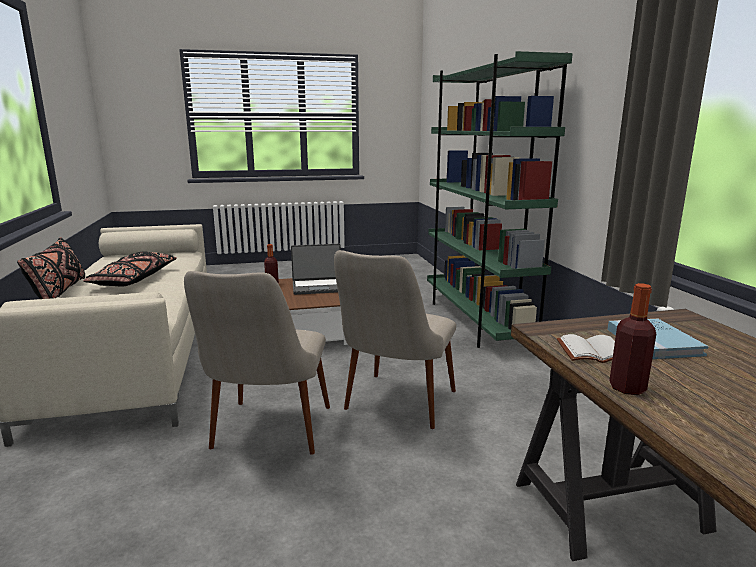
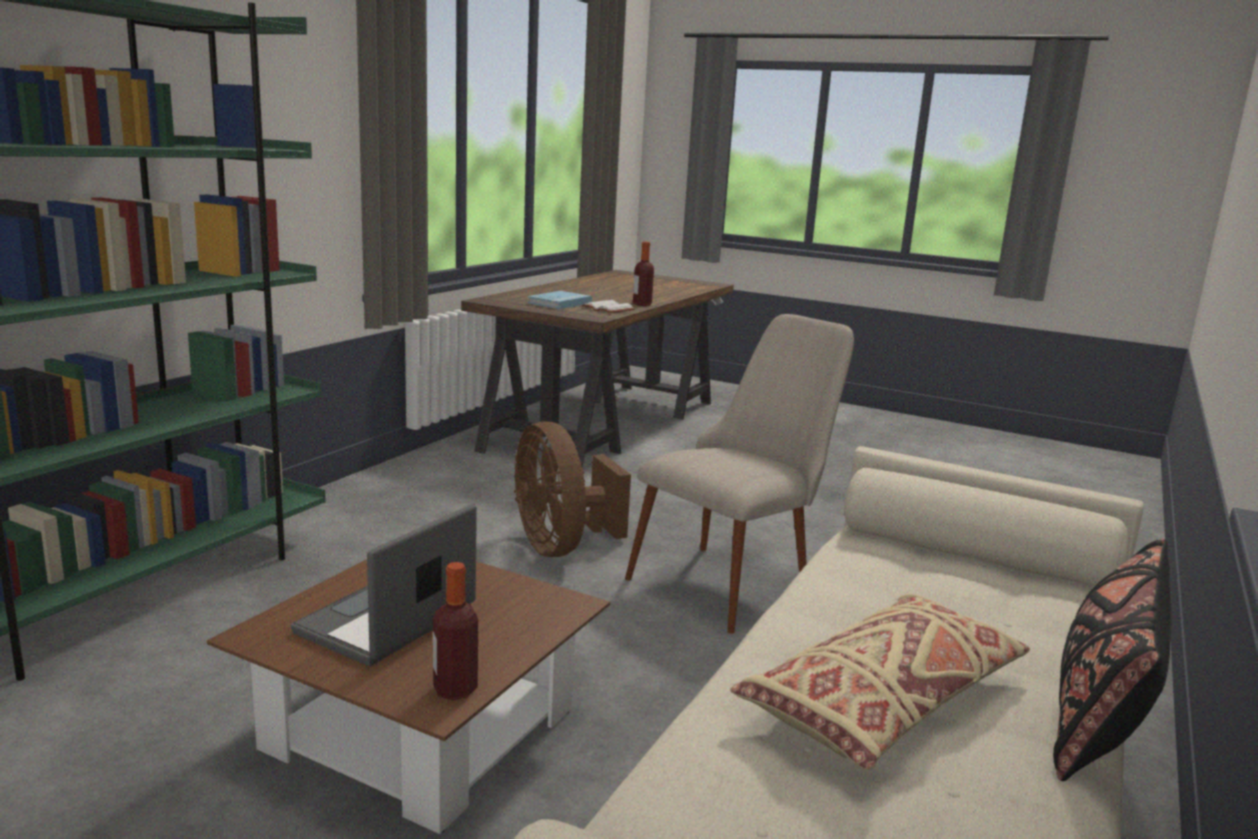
camera: 140 degrees left, 0 degrees up
black pillow [83,251,177,287] -> beige pillow [730,593,1030,770]
laptop [291,244,341,295] -> laptop turned 90 degrees counterclockwise [291,505,477,666]
beige chair [334,250,456,429] -> brown fan [514,421,631,557]

